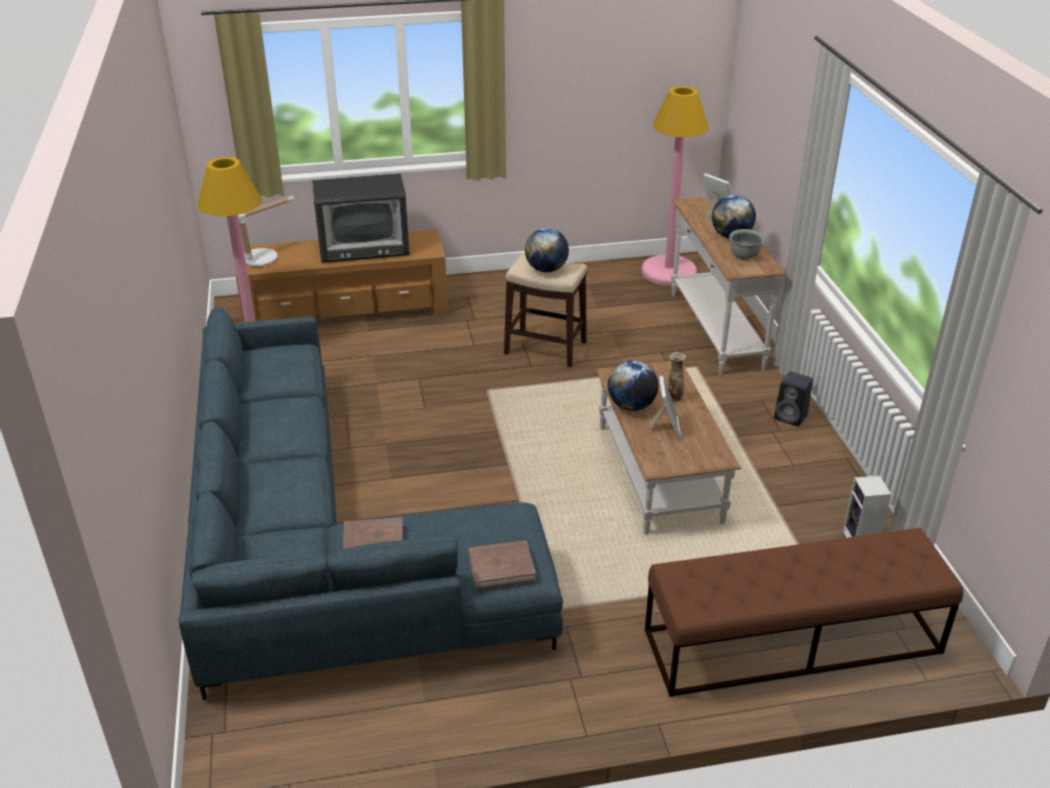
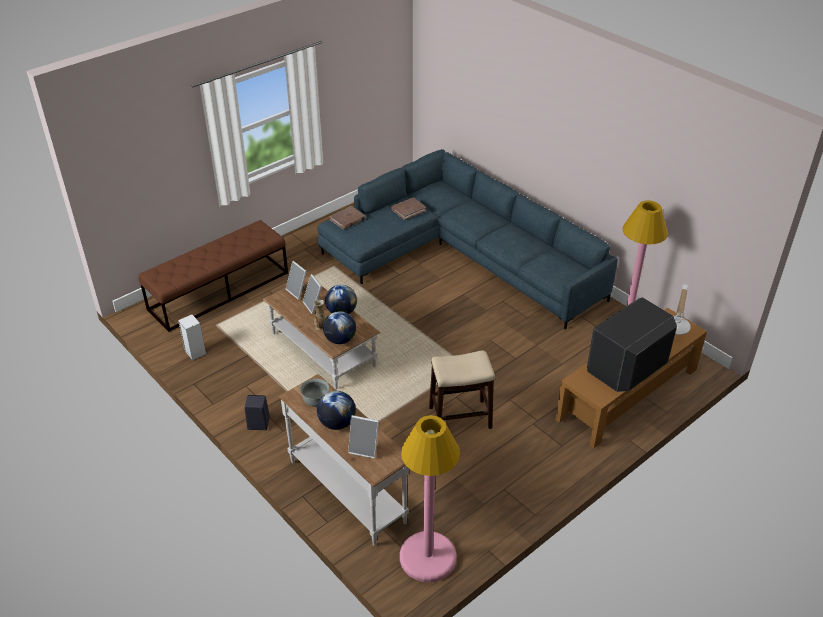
camera: 150 degrees right, 5 degrees up
globe [525,228,569,272] -> globe moved to [323,311,356,344]
none -> picture frame [286,261,307,300]

